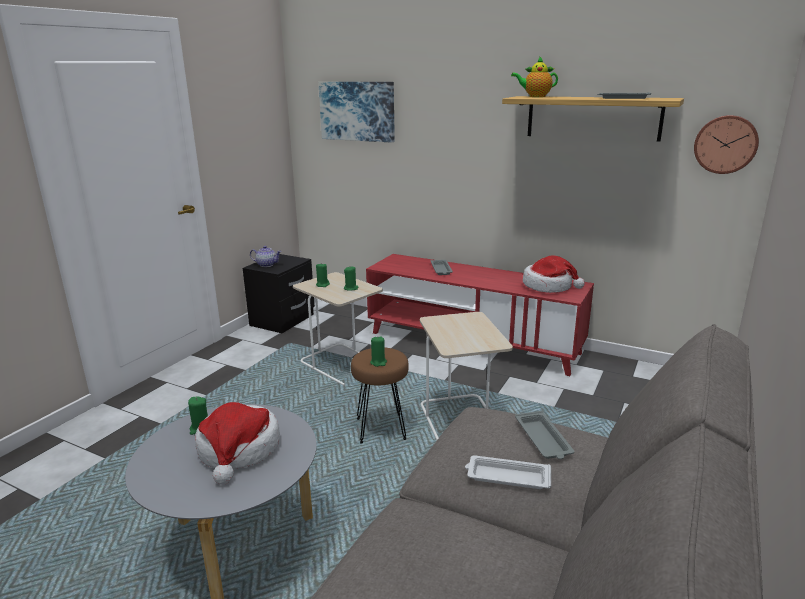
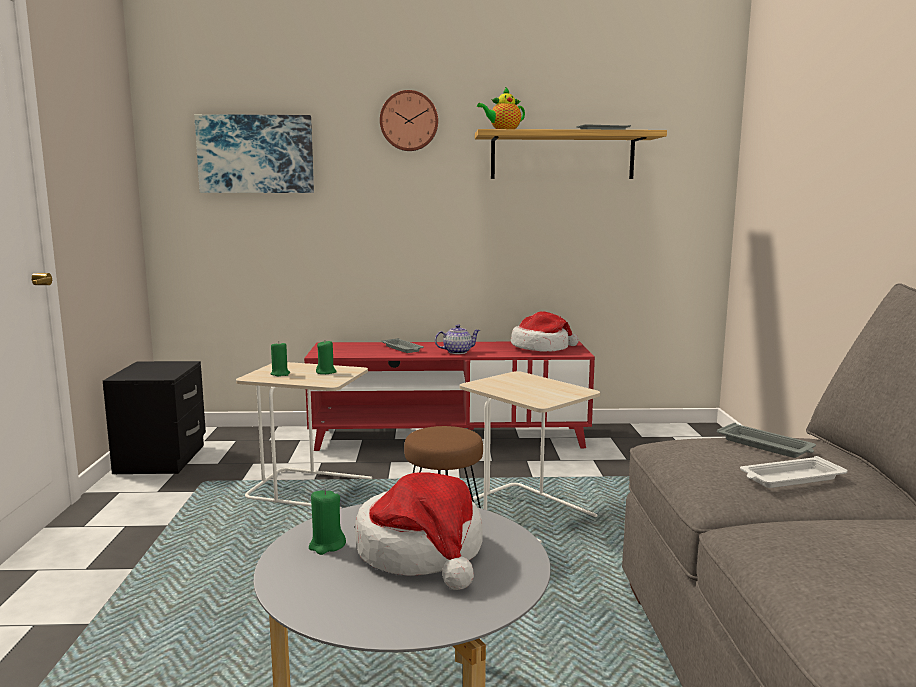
camera: 30 degrees left, 10 degrees down
teapot [250,246,282,267] -> teapot moved to [435,324,480,354]
green candle [370,336,387,367] -> none
wall clock [694,115,759,174] -> wall clock moved to [380,90,438,151]

